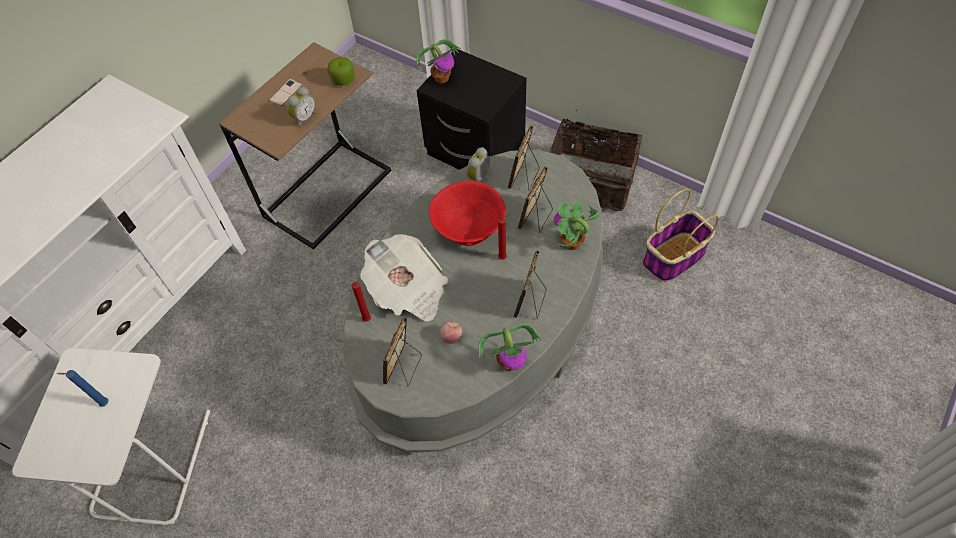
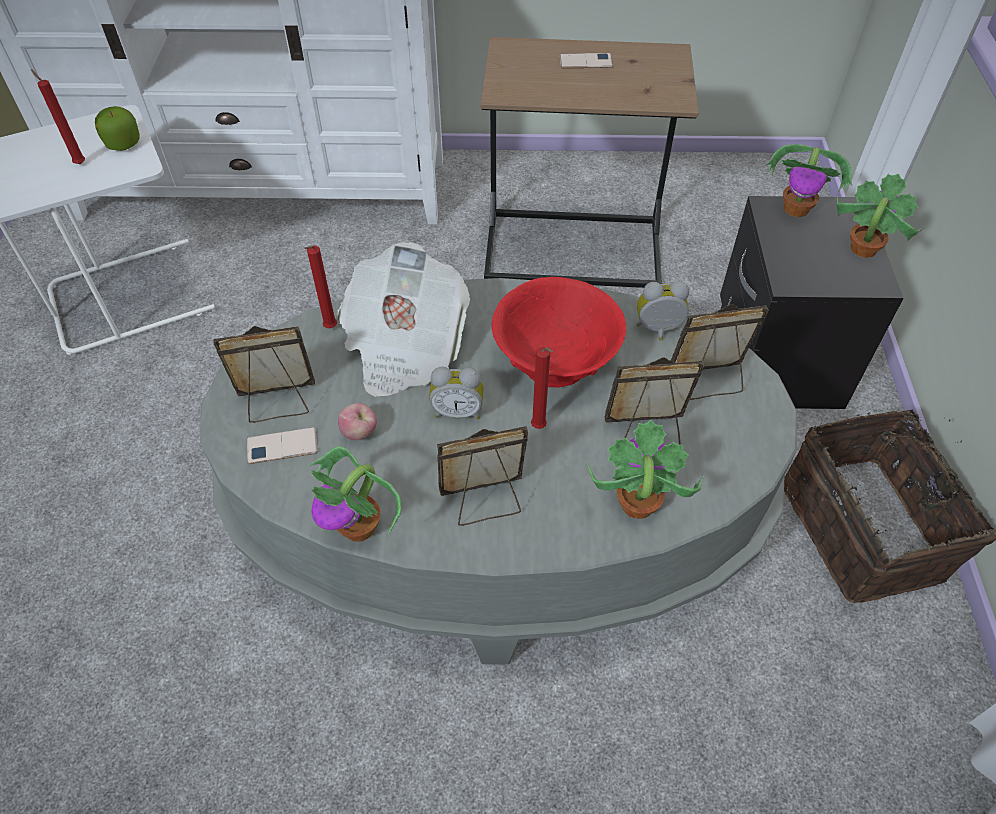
camera: 55 degrees right, 5 degrees down
blue candle [57,370,108,407] -> red candle [31,69,85,164]
alarm clock [287,87,315,127] -> alarm clock moved to [429,367,484,419]
apple [328,57,354,86] -> apple moved to [95,106,140,151]
basket [642,189,719,282] -> none
none -> phone [247,427,318,464]
none -> potted plant [836,174,925,258]

